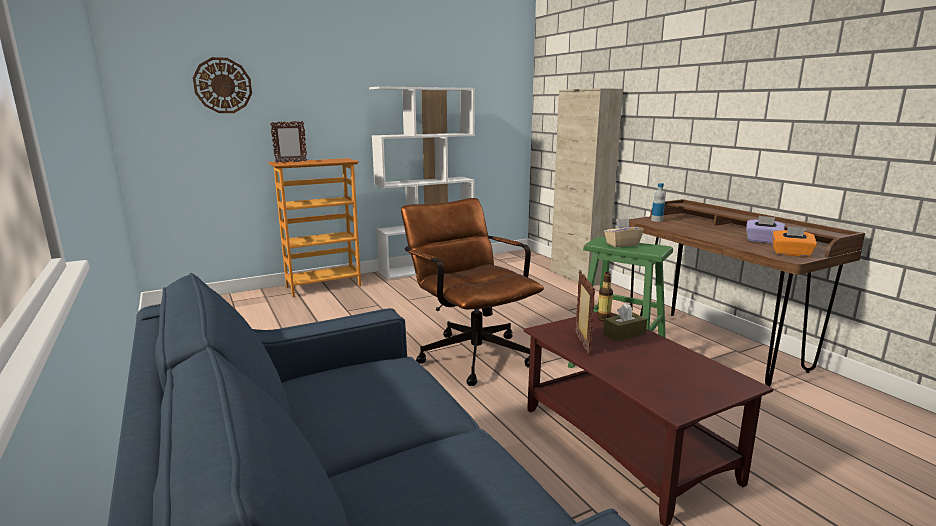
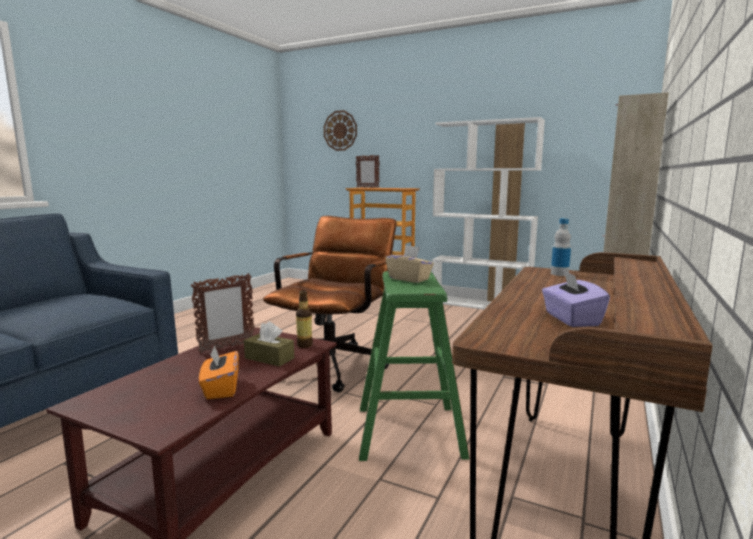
camera: 55 degrees right, 5 degrees down
orange tissue box [772,226,817,257] -> orange tissue box moved to [199,345,239,399]

